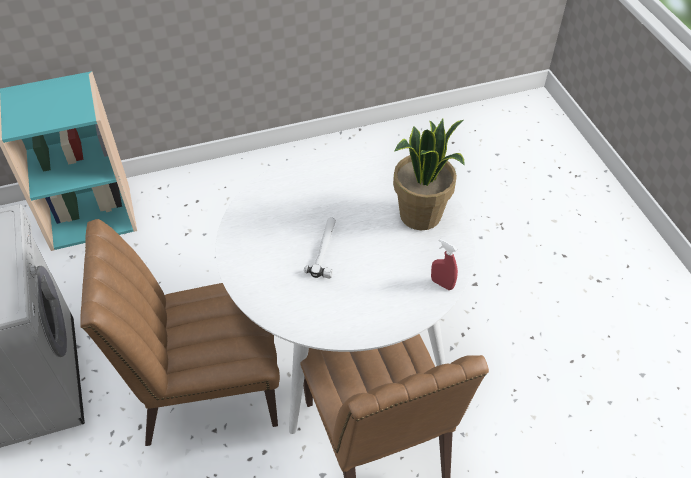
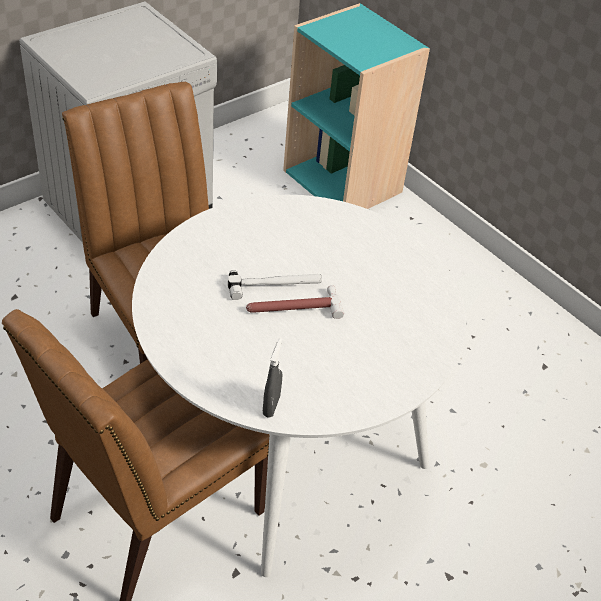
camera: 65 degrees right, 5 degrees down
potted plant [393,118,465,230] -> none
red spray bottle [431,239,458,290] -> grey spray bottle [263,338,283,418]
none -> hammer [246,285,344,319]

